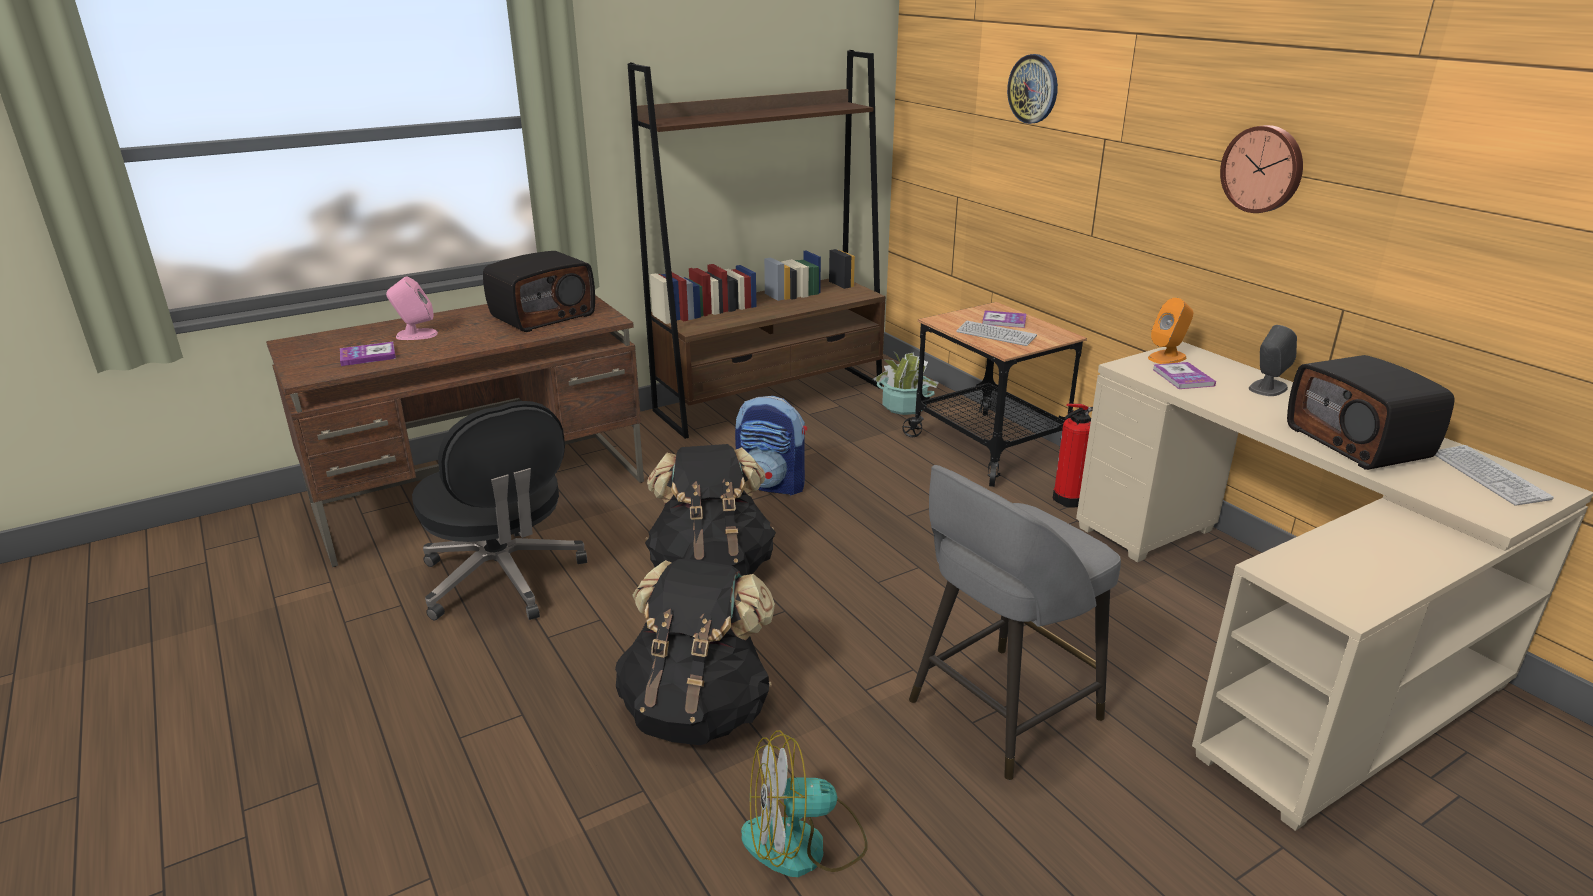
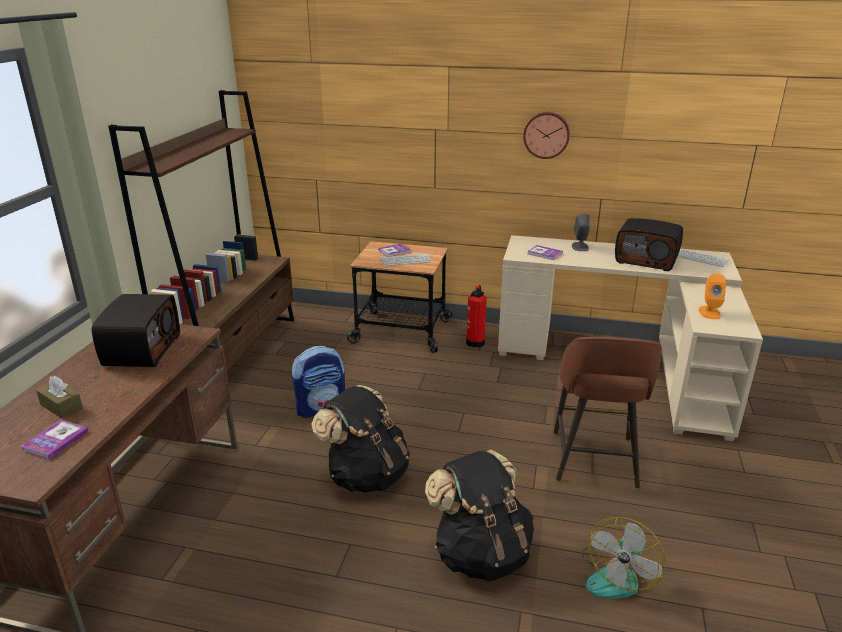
camera: 45 degrees left, 0 degrees up
pink speaker [386,277,438,340] -> brown tissue box [36,376,83,419]
black office chair [412,401,587,621] -> none
potted plant [873,352,939,415] -> none
grey stool [909,465,1121,780] -> brown stool [554,336,662,488]
wall clock [1007,54,1058,124] -> none
orange speaker [1148,298,1193,364] -> orange speaker moved to [699,274,726,319]

